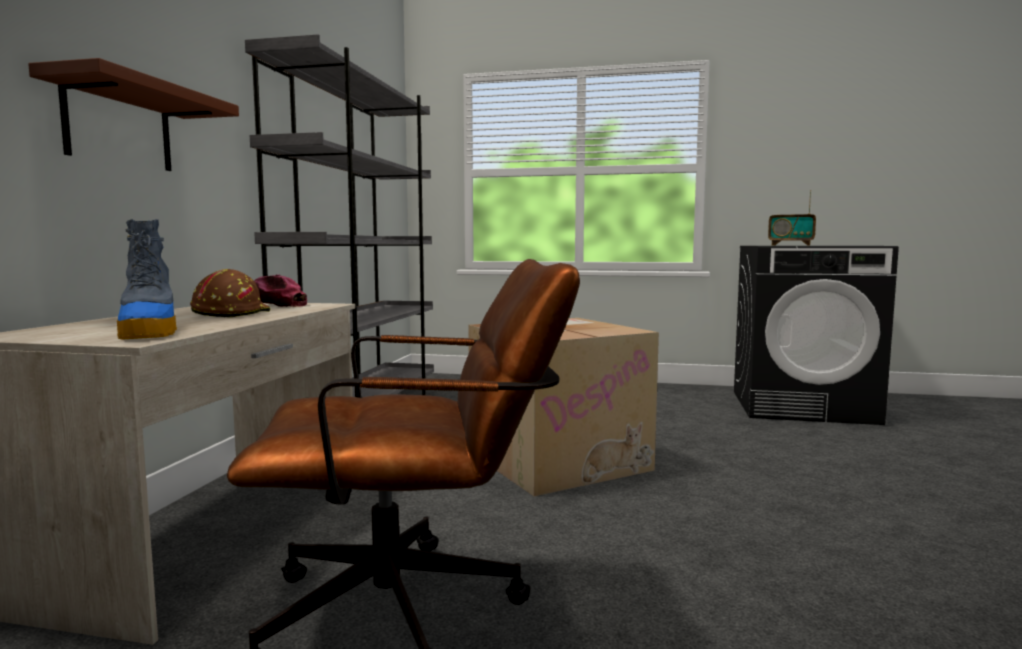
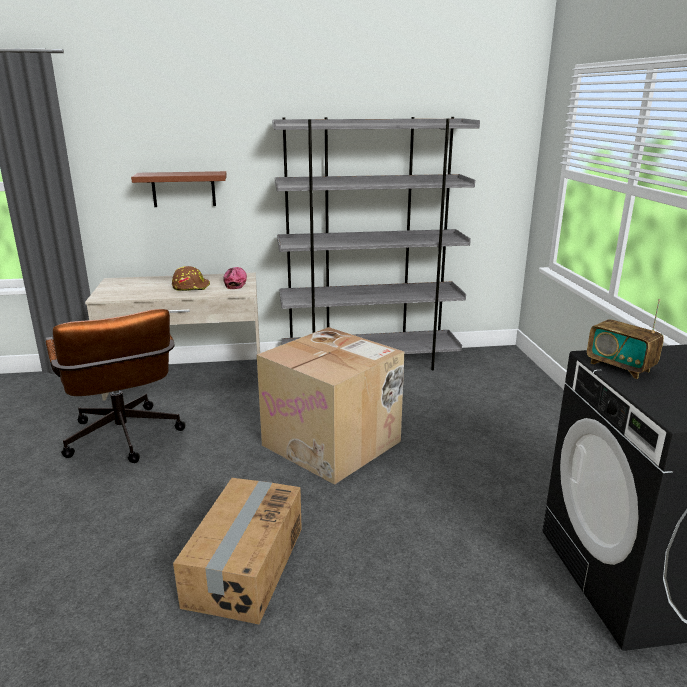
camera: 70 degrees right, 15 degrees up
boot [117,219,177,340] -> none
radio [768,190,816,246] -> radio turned 45 degrees counterclockwise [587,299,664,379]
none -> cardboard box [173,478,302,624]

